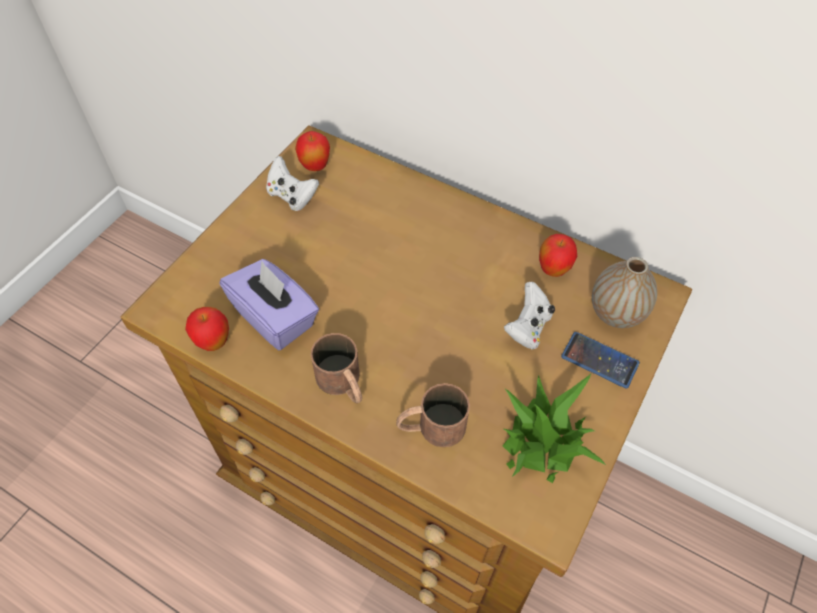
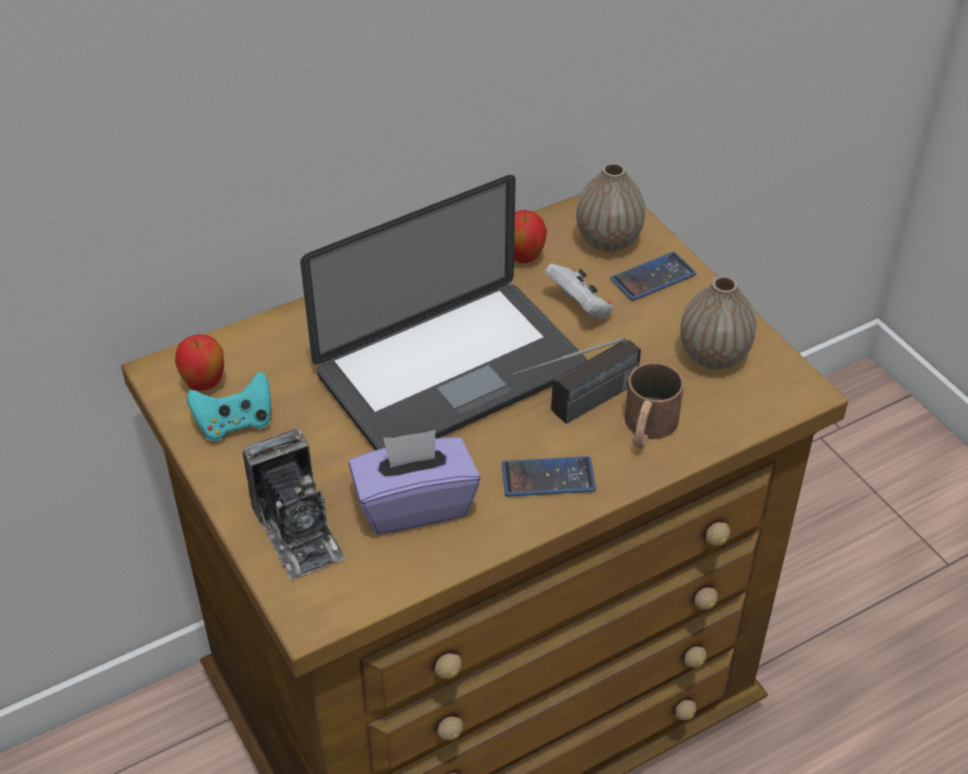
camera: 60 degrees left, 10 degrees down
apple [185,307,229,351] -> none
white game controller [266,156,319,211] -> turquoise game controller [187,371,271,441]
brown mug [311,333,362,403] -> phone [502,456,596,497]
potted plant [503,374,606,483] -> vase [680,275,756,370]
none -> camera [242,429,345,581]
none -> laptop [300,175,587,450]
none -> radio [513,337,641,424]

